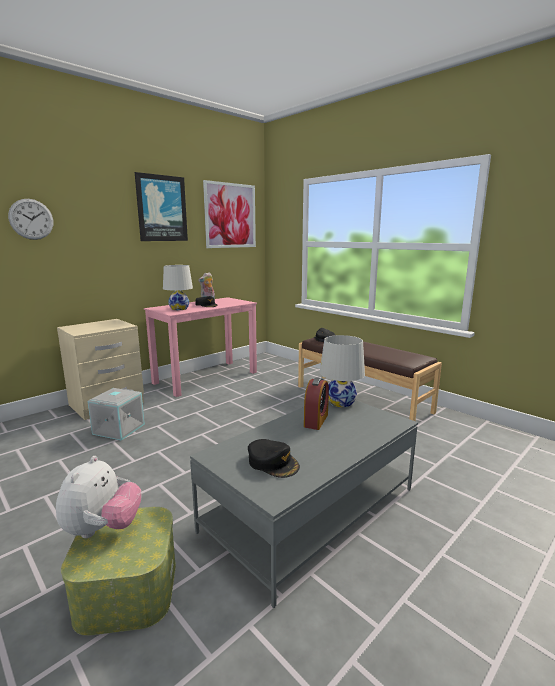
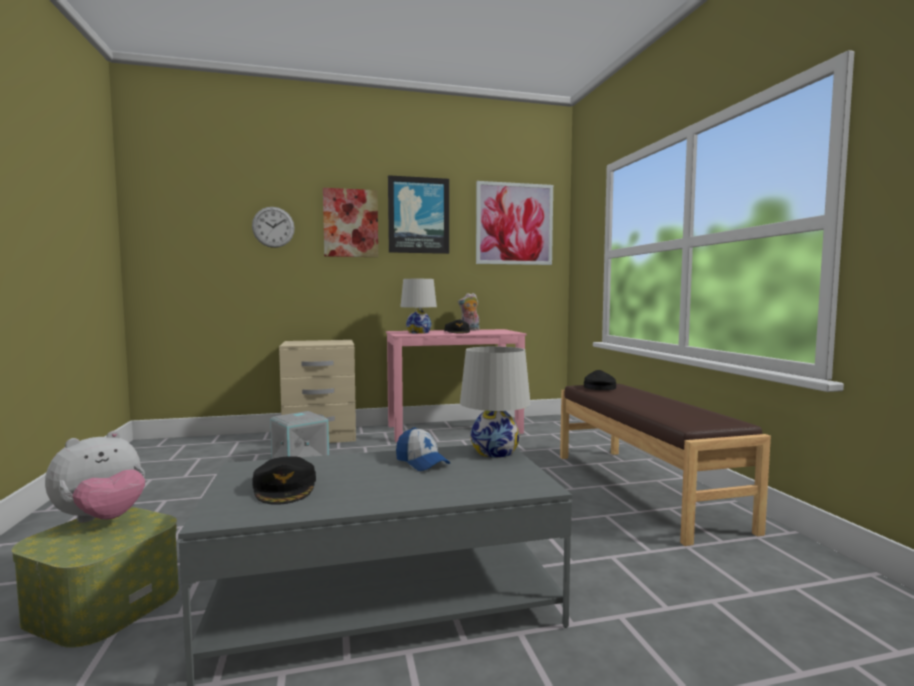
camera: 30 degrees right, 10 degrees down
alarm clock [304,377,329,430] -> cap [396,427,450,471]
none -> picture [323,188,378,257]

